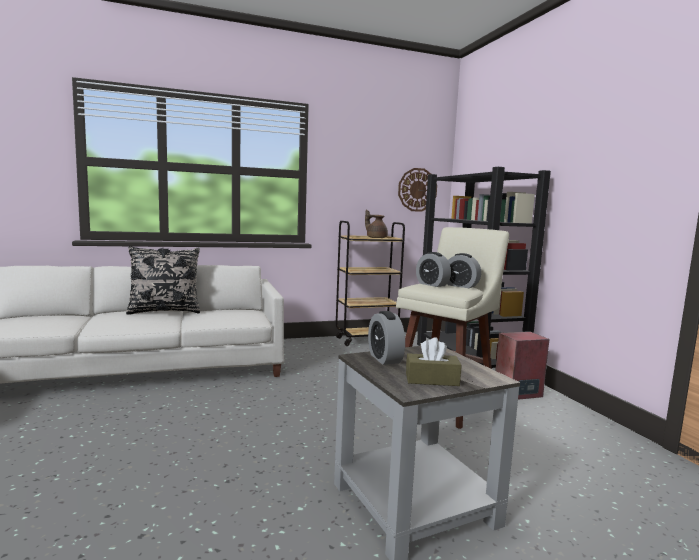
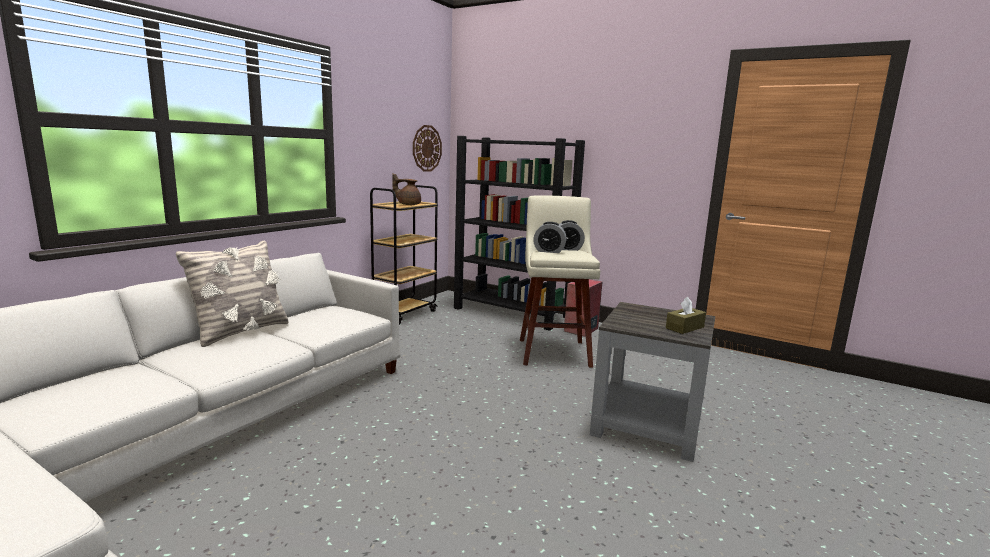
camera: 40 degrees left, 5 degrees up
black pillow [126,246,200,315] -> beige pillow [176,241,288,347]
alarm clock [368,311,405,365] -> none

